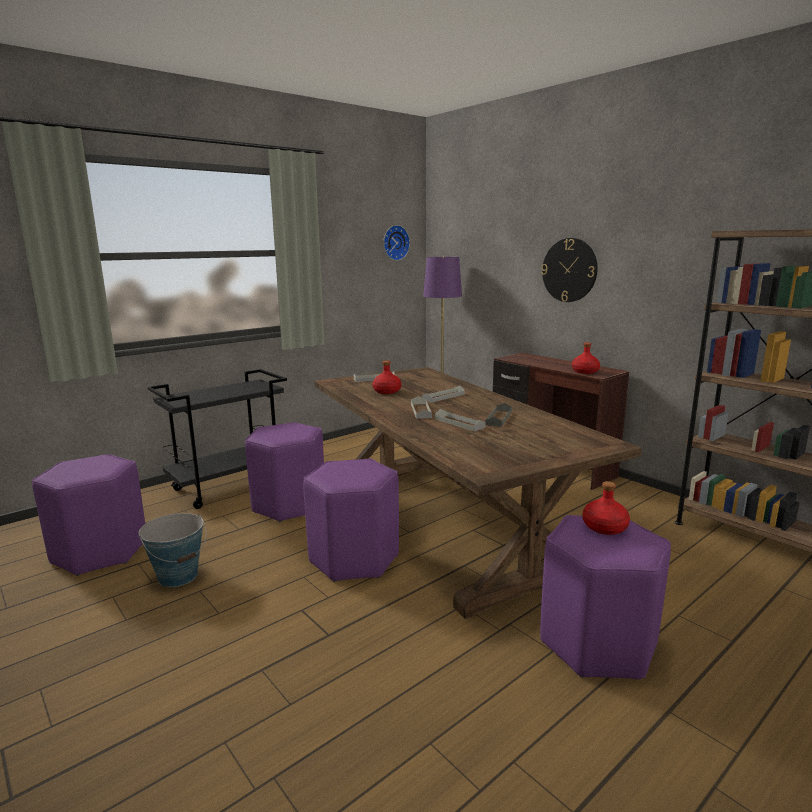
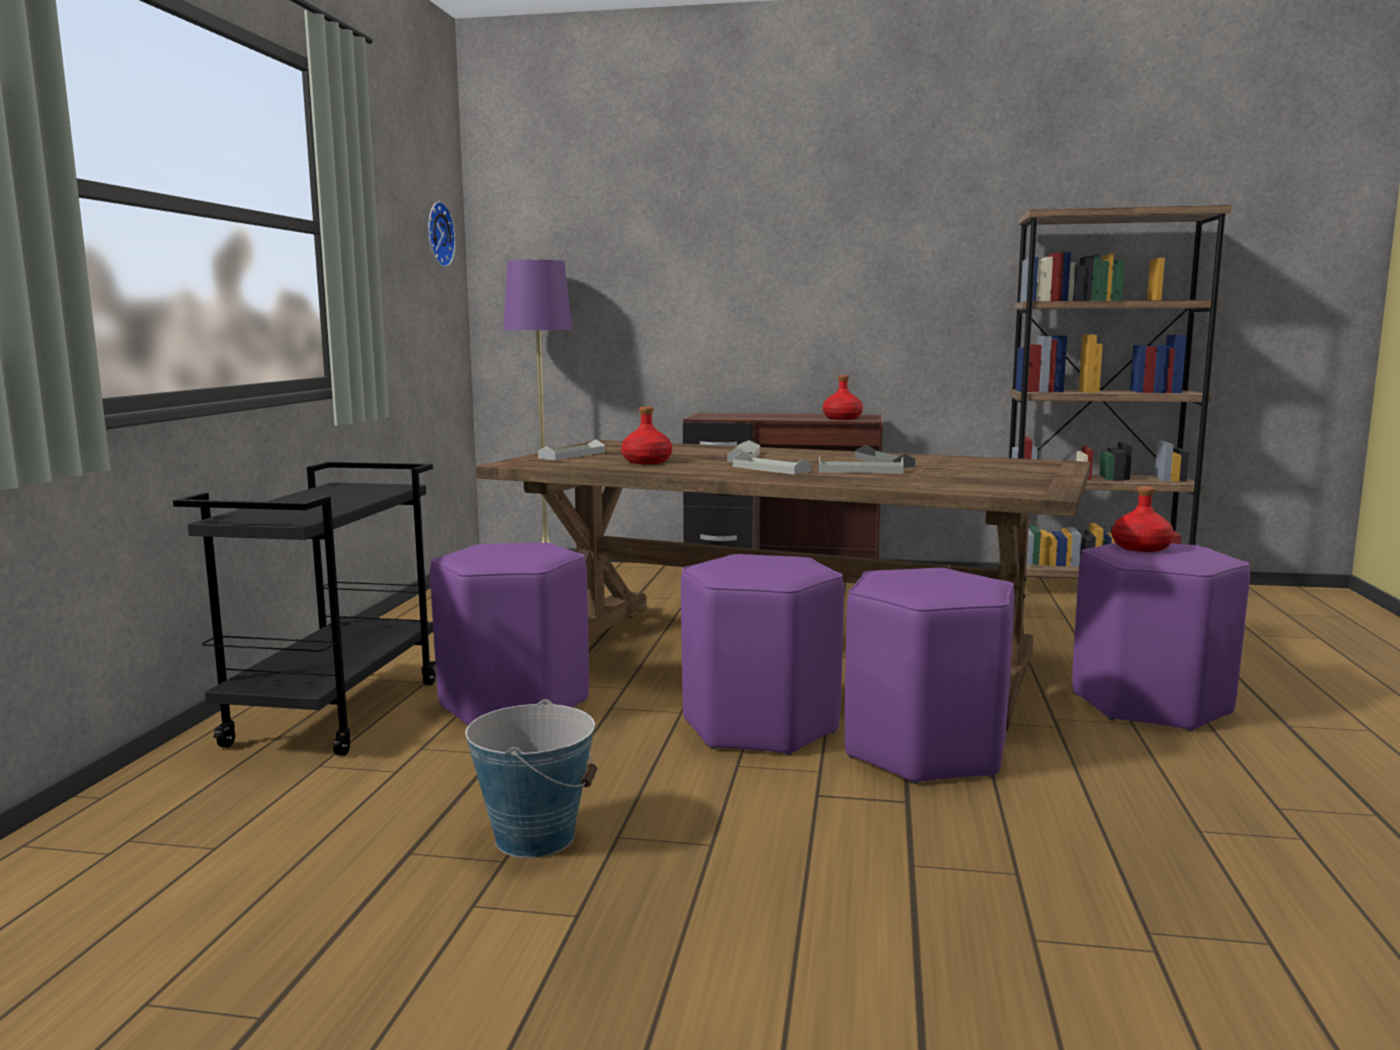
camera: 40 degrees left, 5 degrees down
purple stool [32,454,145,576] -> purple stool moved to [845,568,1015,784]
wall clock [541,238,598,302] -> none

